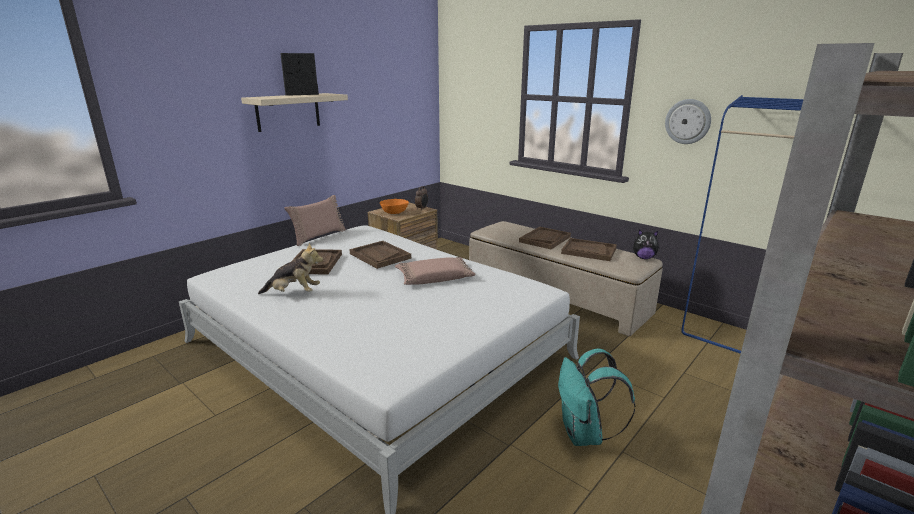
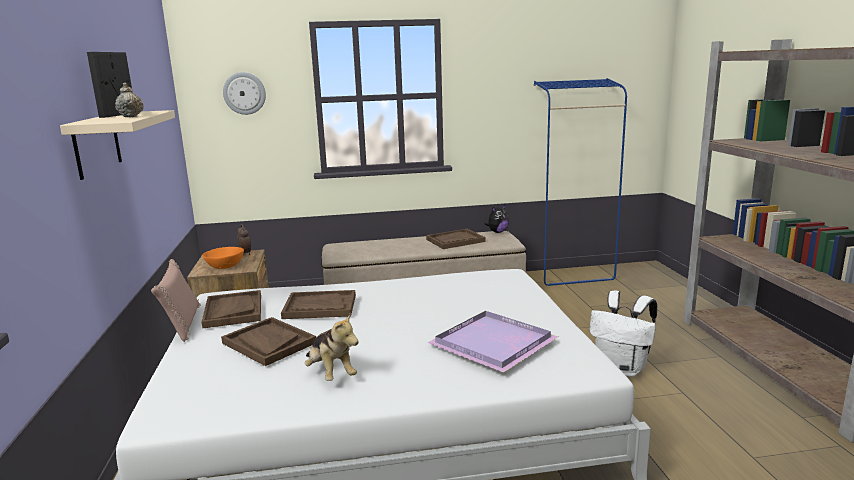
camera: 50 degrees left, 5 degrees down
plush toy [258,243,323,294] -> plush toy turned 105 degrees clockwise [305,314,359,381]
beige pillow [395,257,476,285] -> none
brown tray [519,227,571,249] -> brown tray moved to [202,290,261,329]
turquoise backpack [558,348,636,446] -> white backpack [590,291,657,377]
wall clock [665,99,711,144] -> wall clock moved to [223,72,266,115]
none -> beige teapot [115,83,144,117]
none -> purple tray [428,311,558,373]

